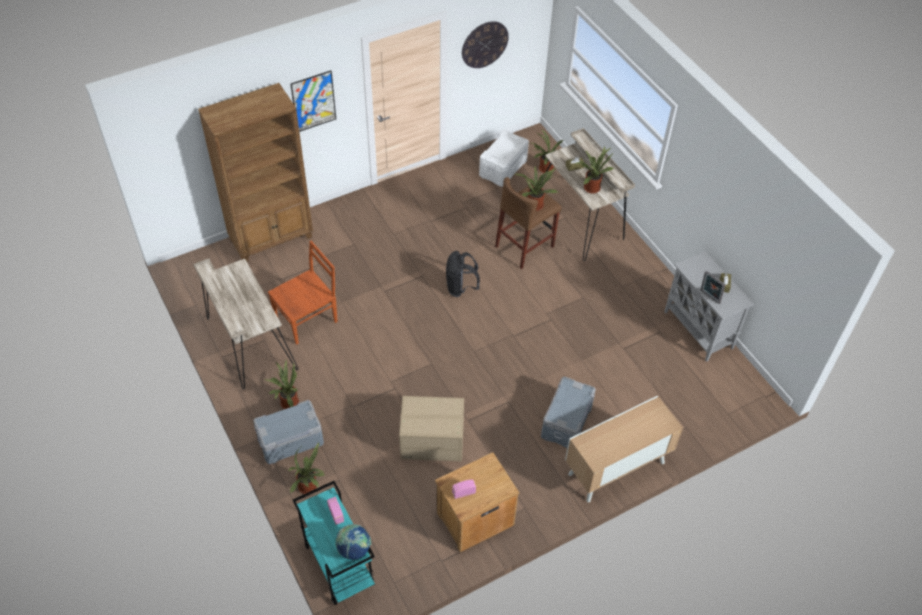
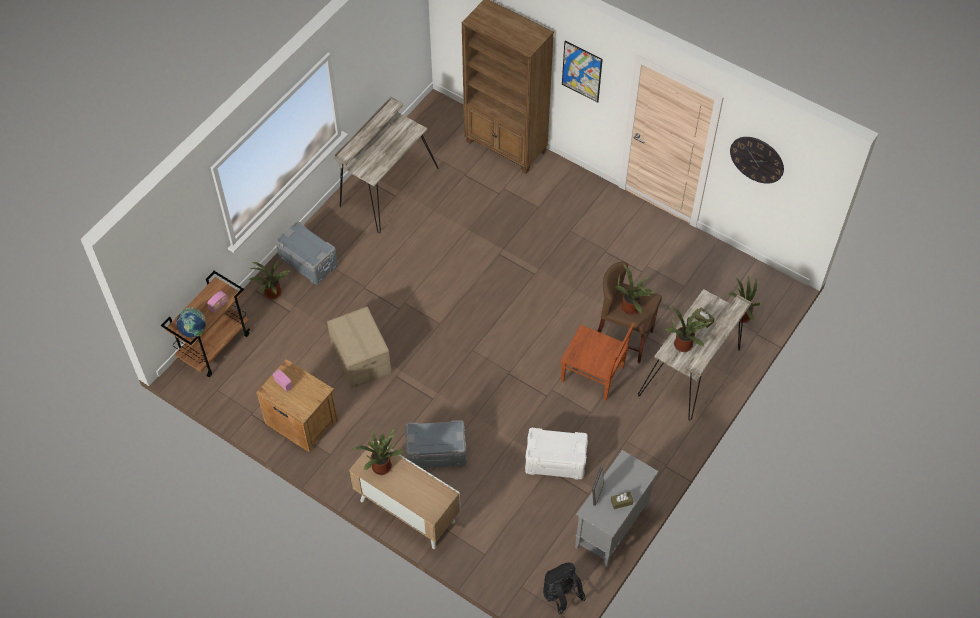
camera: 65 degrees right, 5 degrees up
potted plant [265,360,299,409] -> potted plant moved to [351,428,404,475]
brown chair [268,241,338,345] -> brown chair moved to [561,323,635,400]
turquoise cart [293,481,375,605] -> brown cart [161,271,250,377]
black backpack [446,251,480,297] -> black backpack moved to [543,563,586,614]
white storage box [479,130,529,187] -> white storage box moved to [525,428,588,480]

